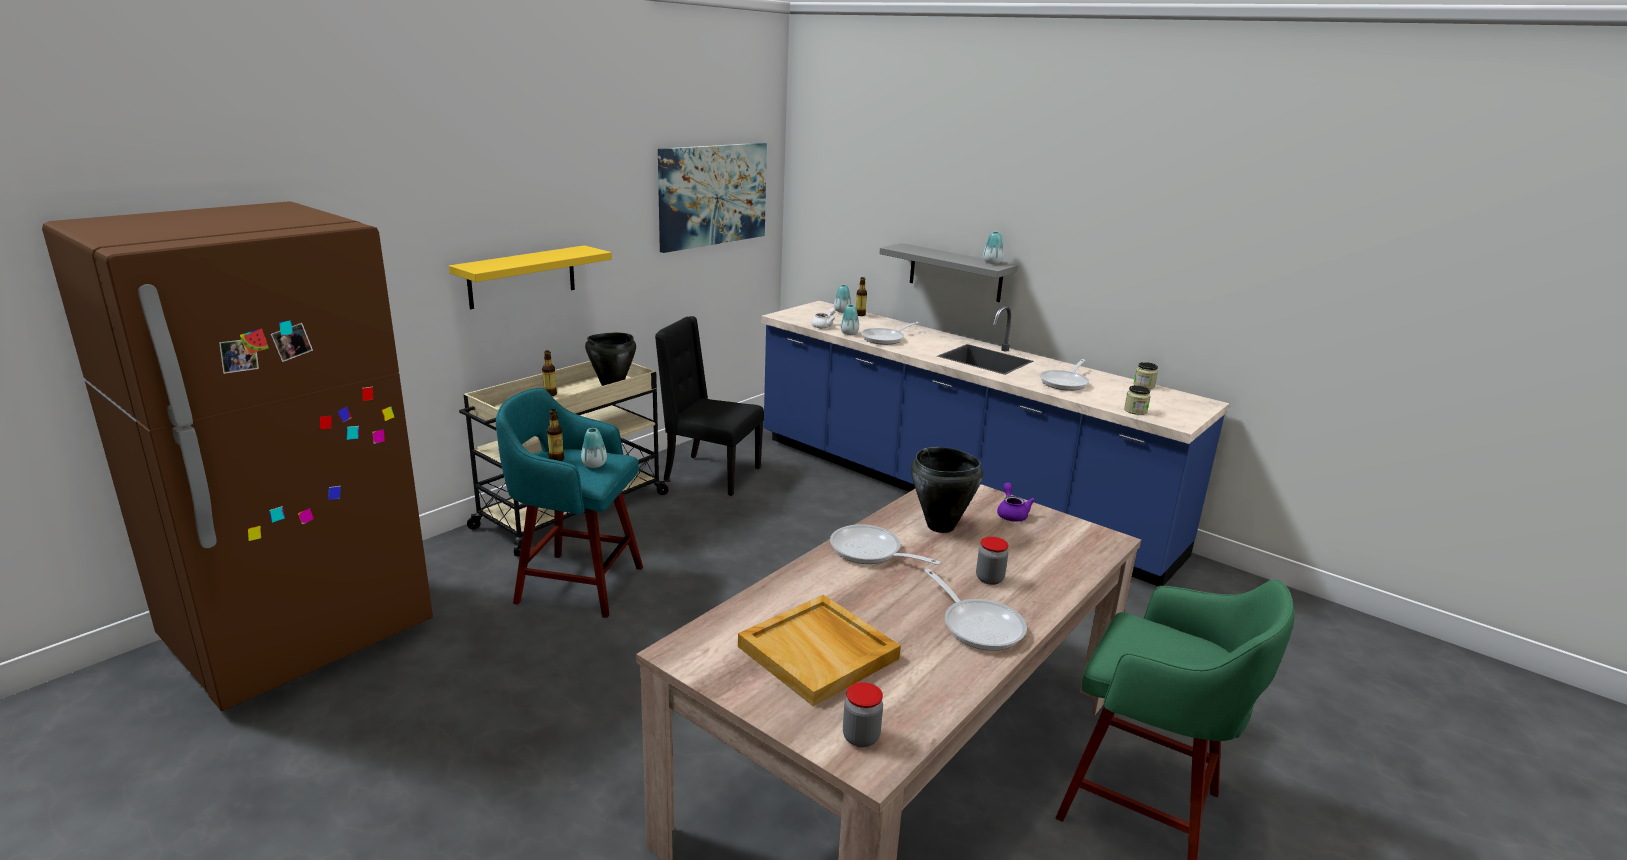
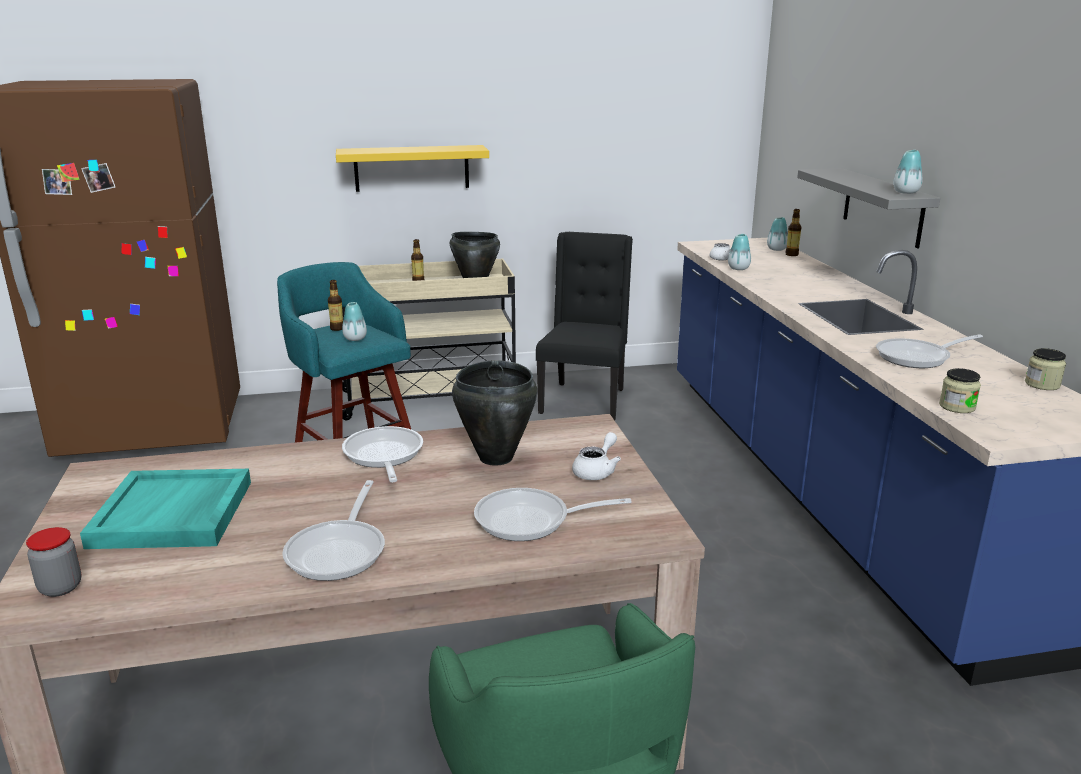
camera: 40 degrees right, 0 degrees up
black chair [655,316,764,496] -> black chair turned 45 degrees clockwise [536,232,633,420]
picture [658,143,767,253] -> none
beige tray [738,595,901,706] -> turquoise tray [80,469,251,549]
frying pan [861,322,919,345] -> frying pan moved to [474,488,632,541]
jar [976,537,1009,585] -> none
purple teapot [997,482,1035,522] -> white teapot [572,432,621,480]

